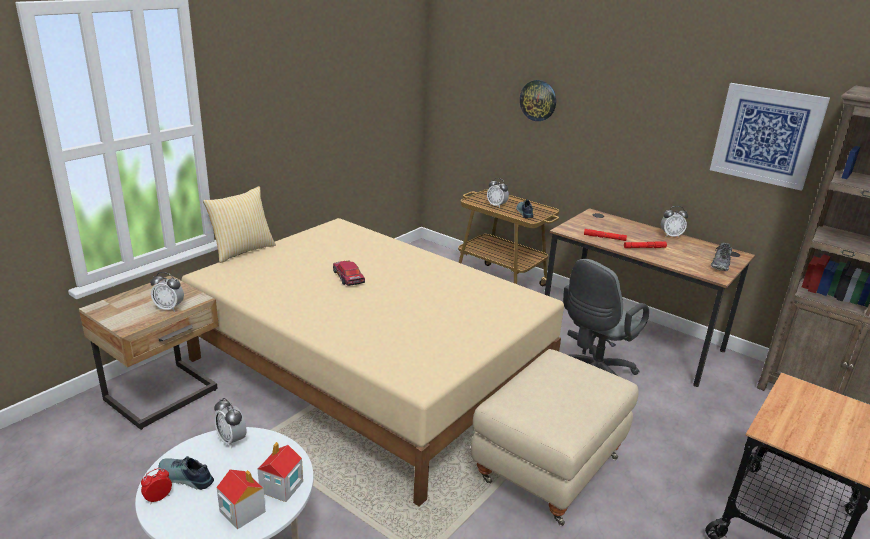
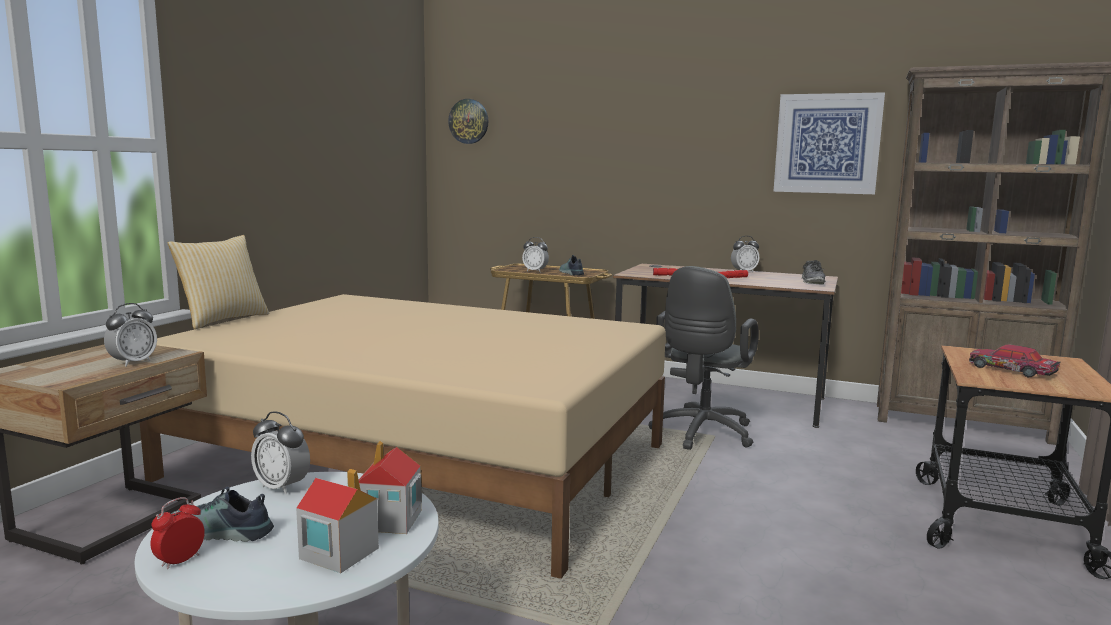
camera: 15 degrees left, 15 degrees down
alarm clock [151,272,184,312] -> alarm clock turned 60 degrees counterclockwise [104,303,157,367]
toy car [333,260,365,286] -> toy car moved to [969,344,1061,377]
beige ottoman [471,349,638,526] -> none
wall clock [520,80,556,121] -> wall clock moved to [448,99,489,144]

